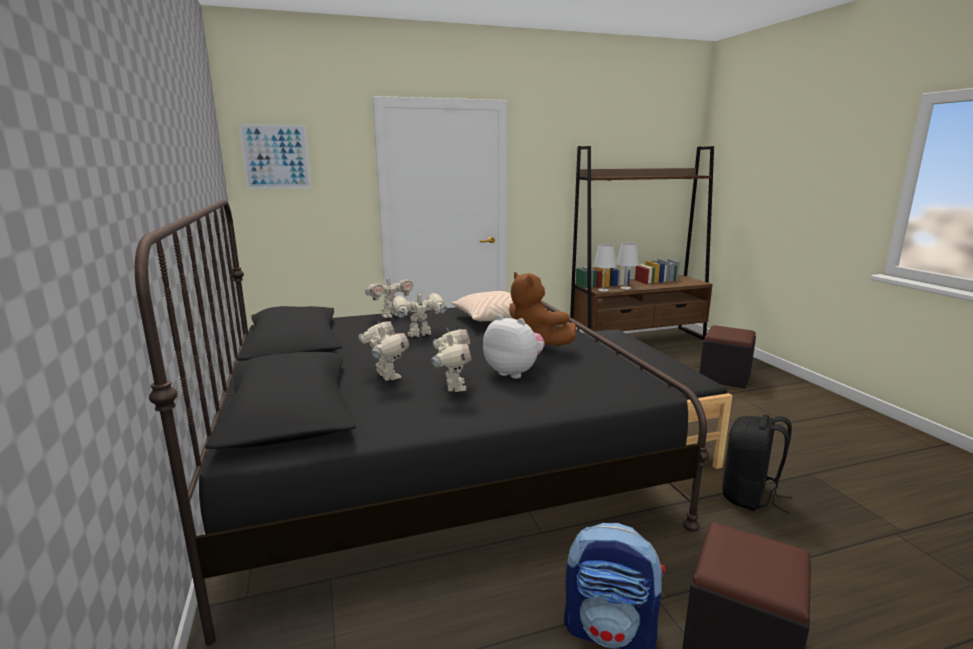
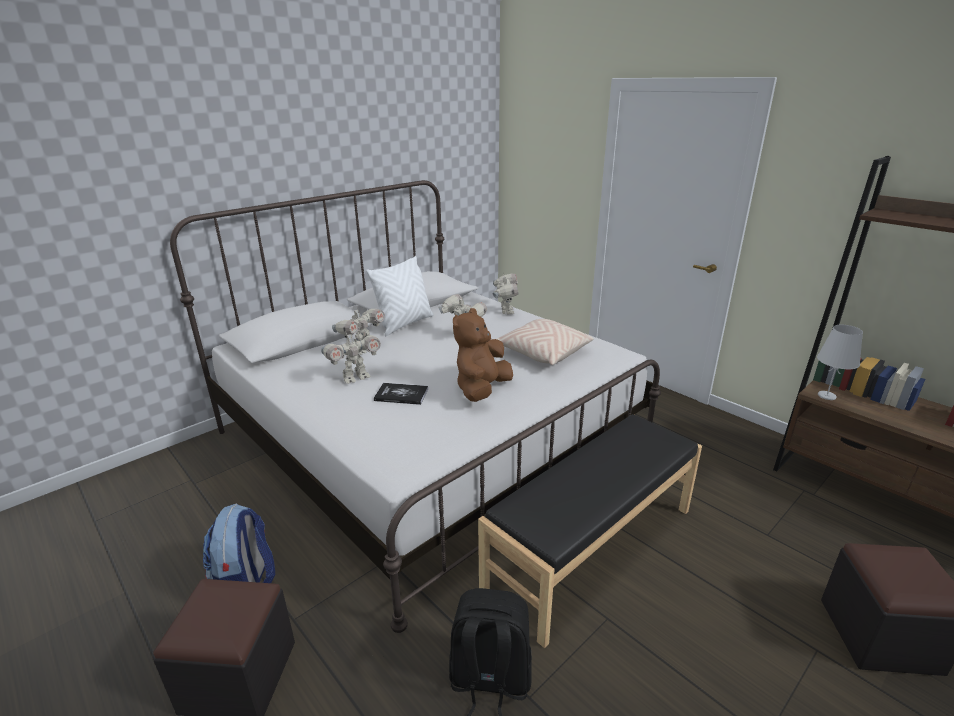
camera: 65 degrees right, 10 degrees up
black bed [135,199,709,645] -> white bed [170,180,661,633]
picture [239,124,311,189] -> none
toy robot [365,275,413,318] -> toy robot turned 120 degrees counterclockwise [493,273,519,315]
plush toy [483,314,545,379] -> book [374,383,428,405]
white table lamp [616,243,639,290] -> none
none -> white pillow [366,256,434,336]

